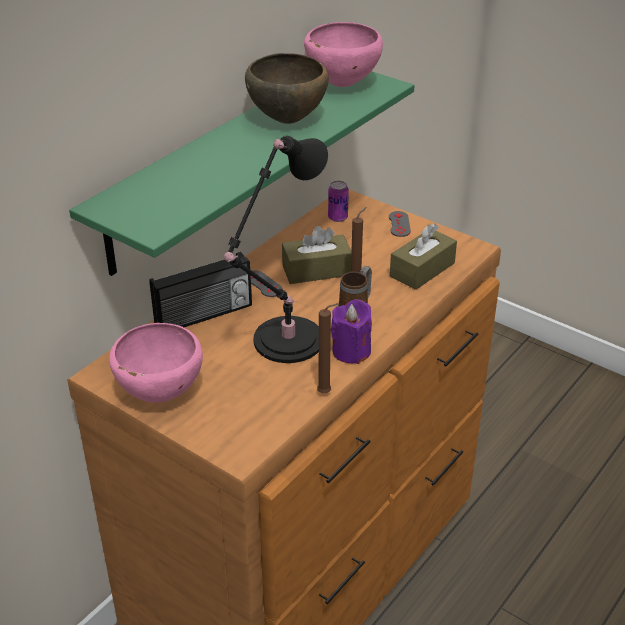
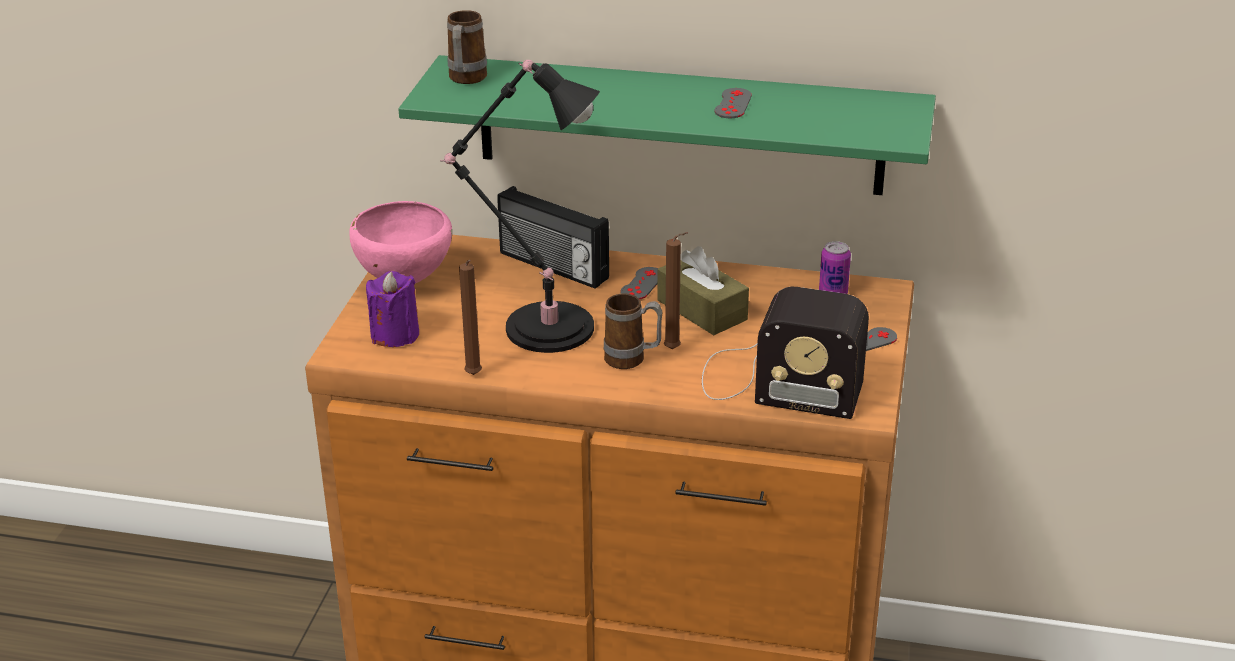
camera: 65 degrees right, 5 degrees down
brown bowl [245,53,329,124] -> grey game controller [715,88,752,118]
pink bowl [304,22,383,87] -> none
purple candle [331,299,372,364] -> purple candle moved to [366,271,419,347]
brown tissue box [390,223,457,290] -> radio [702,287,869,419]
none -> mug [447,10,487,84]

